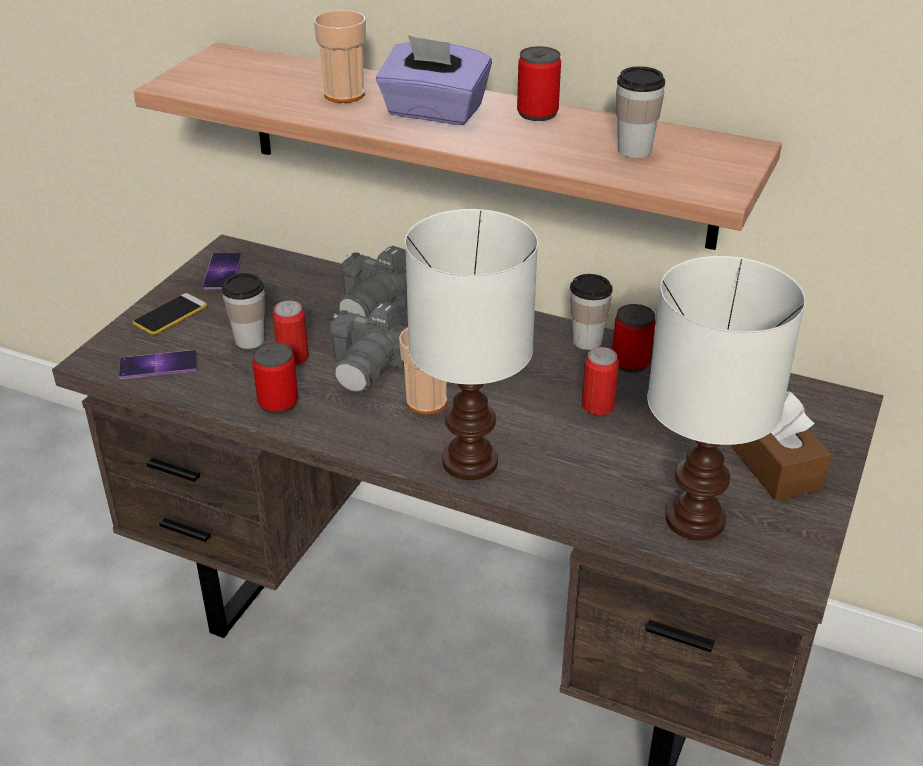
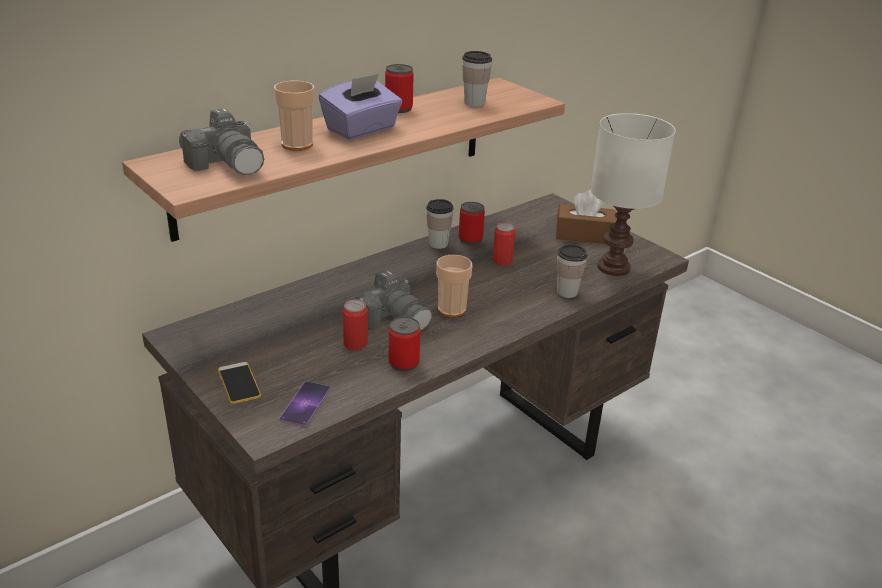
camera: 65 degrees left, 5 degrees down
phone [202,253,242,289] -> none
cup [222,273,265,349] -> cup moved to [557,244,588,298]
camera [338,246,407,317] -> camera moved to [179,109,265,175]
white table lamp [405,209,538,480] -> none

